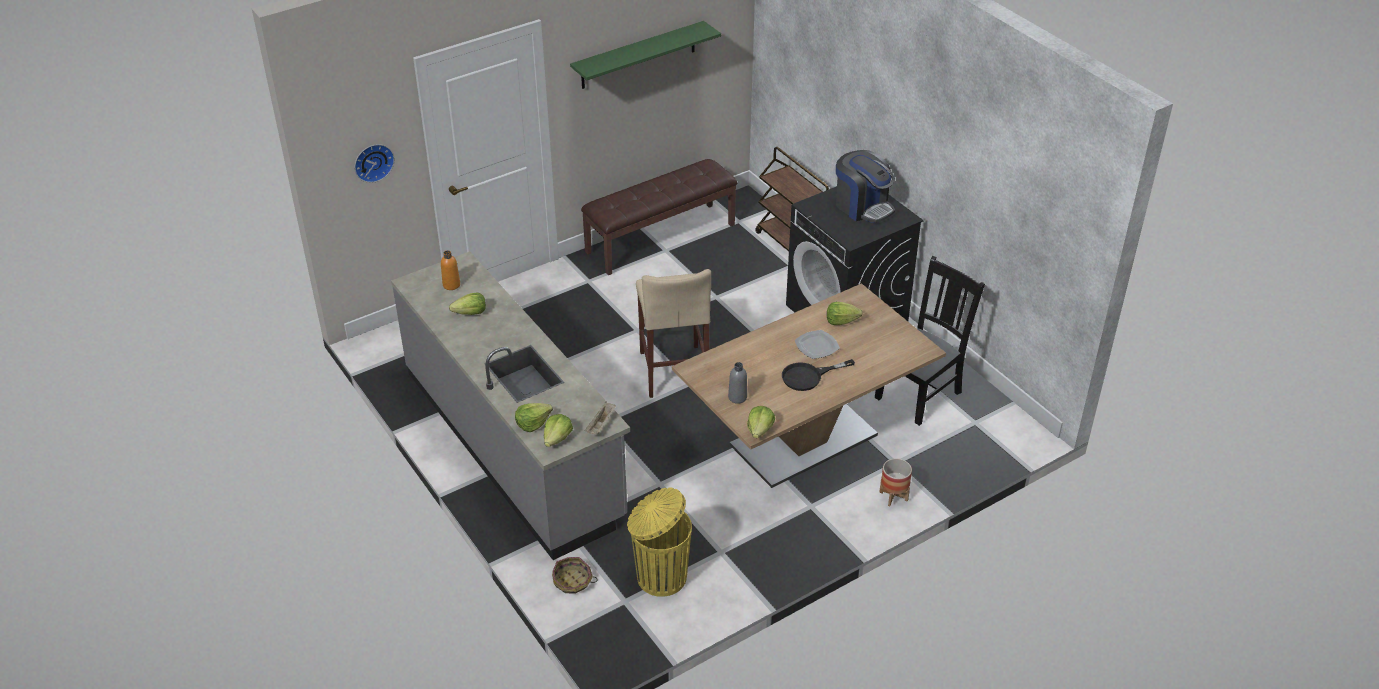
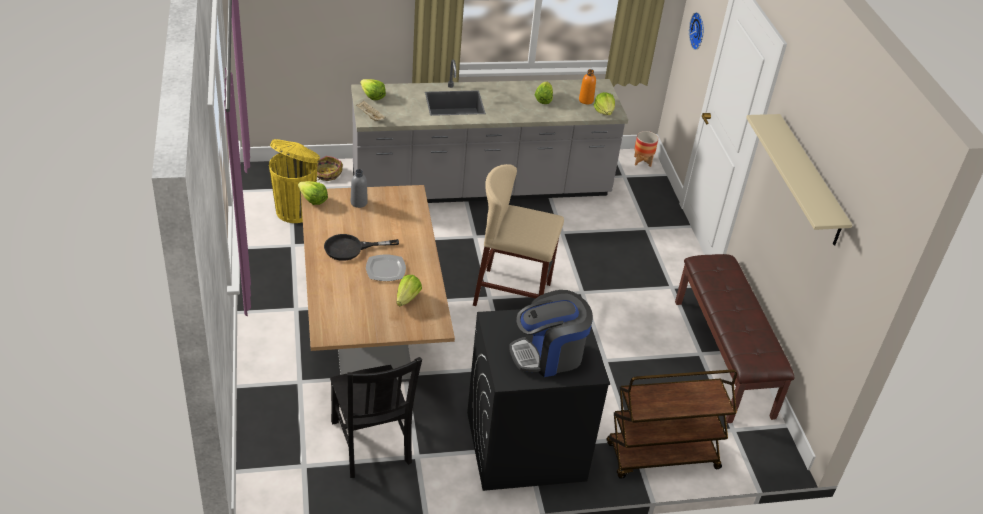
camera: 110 degrees right, 0 degrees up
lettuce [515,403,553,432] -> lettuce moved to [594,92,615,115]
green shelf [570,21,721,89] -> beige shelf [746,114,852,246]
black frying pan [782,359,855,391] -> black frying pan turned 105 degrees counterclockwise [324,234,399,261]
planter [879,458,912,506] -> planter moved to [634,131,658,167]

